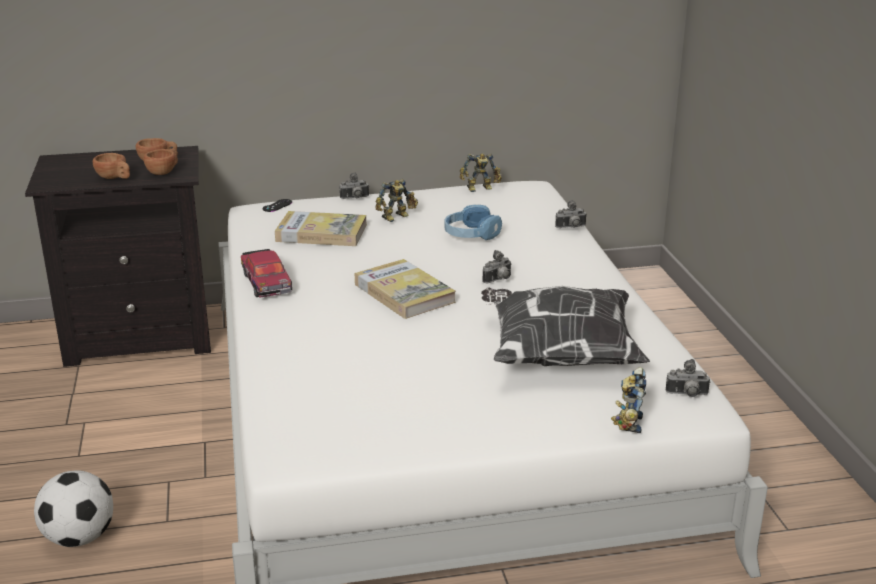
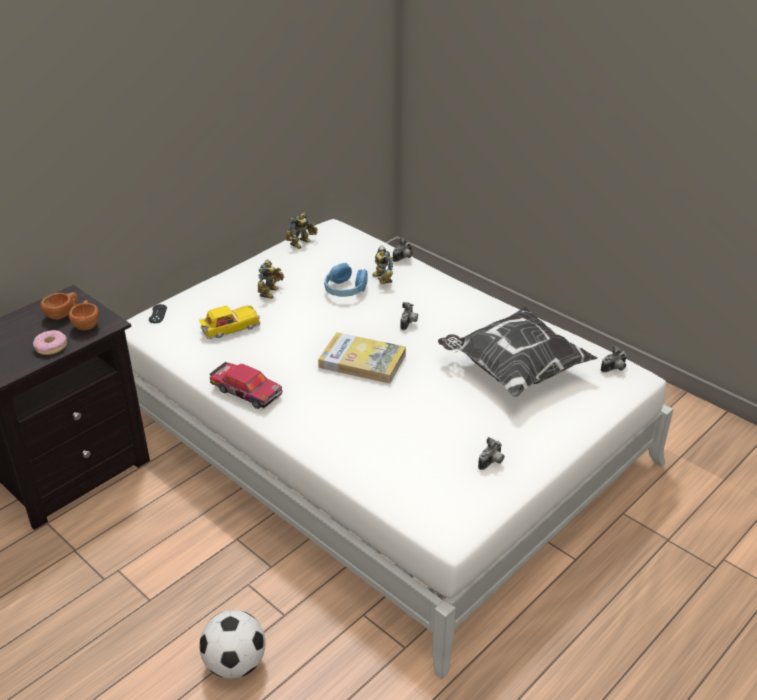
camera: 35 degrees left, 10 degrees up
brown cup [93,153,130,179] -> donut [33,330,67,355]
book [275,211,367,246] -> toy car [199,305,260,339]
camera [340,173,369,199] -> camera moved to [478,437,504,470]
toy robot [611,367,646,433] -> toy robot moved to [373,245,393,284]

